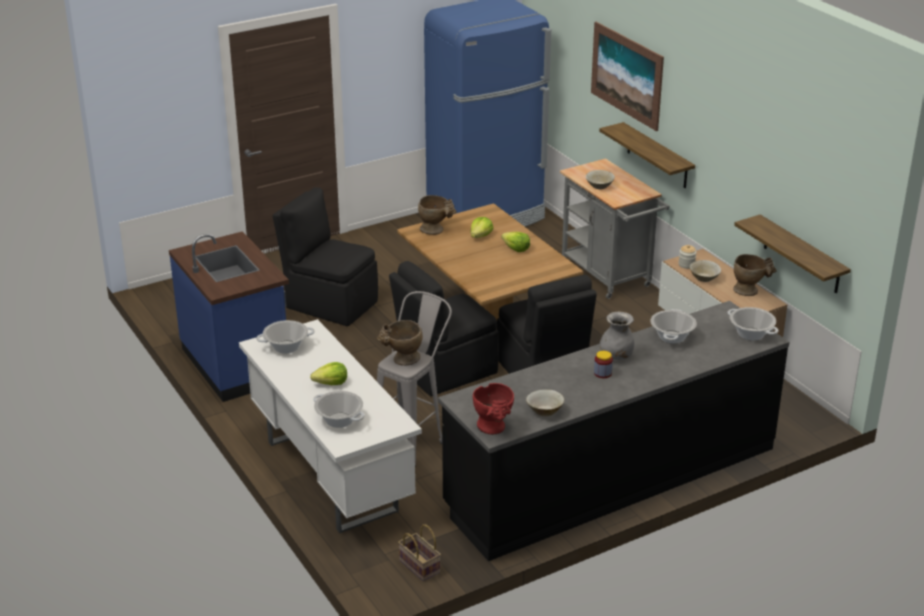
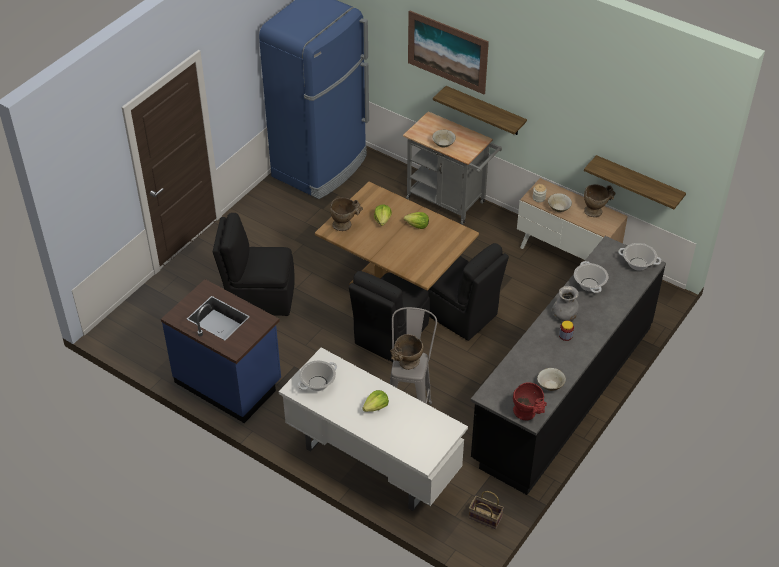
camera: 25 degrees left, 15 degrees up
cooking pot [313,391,365,428] -> none

